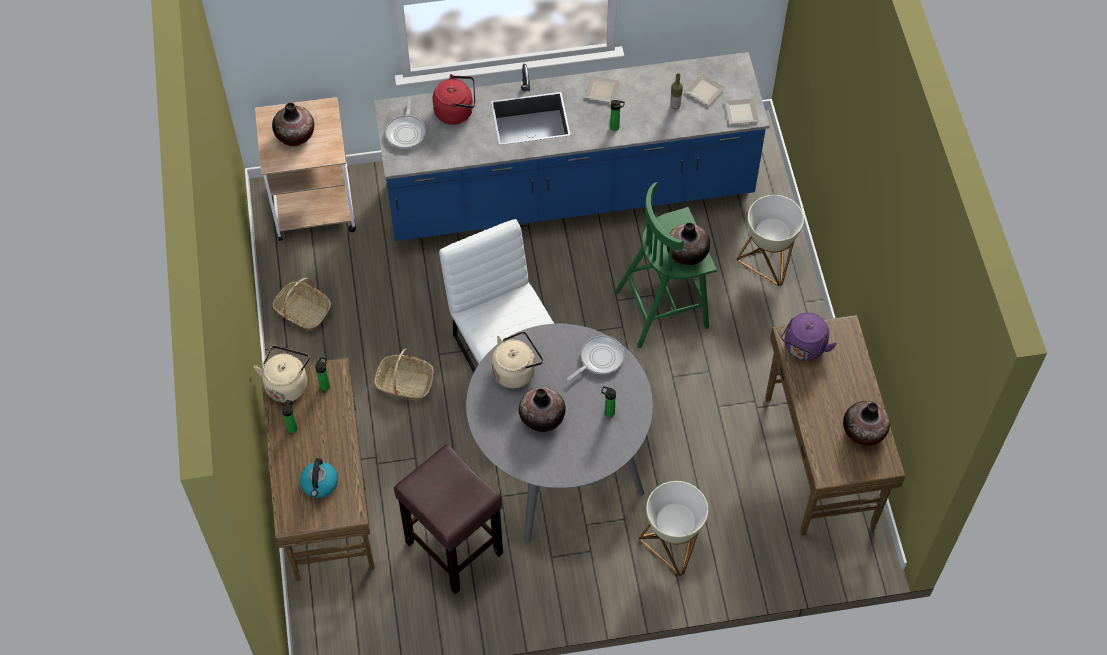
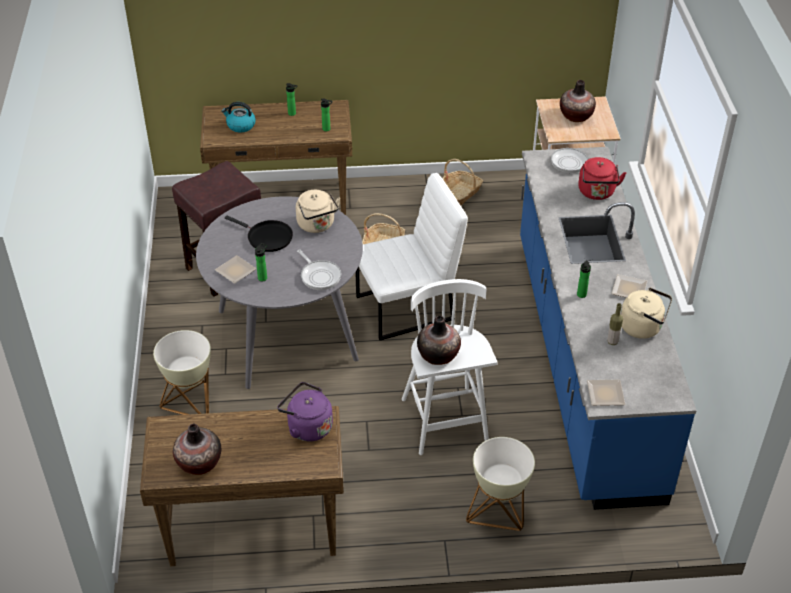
camera: 95 degrees right, 15 degrees down
beige kettle [254,346,310,402] -> beige kettle moved to [621,287,672,339]
vase [519,387,566,432] -> black frying pan [225,216,293,252]
green stool [615,182,717,348] -> white stool [402,279,498,455]
plate [684,73,726,106] -> plate moved to [215,255,257,284]

